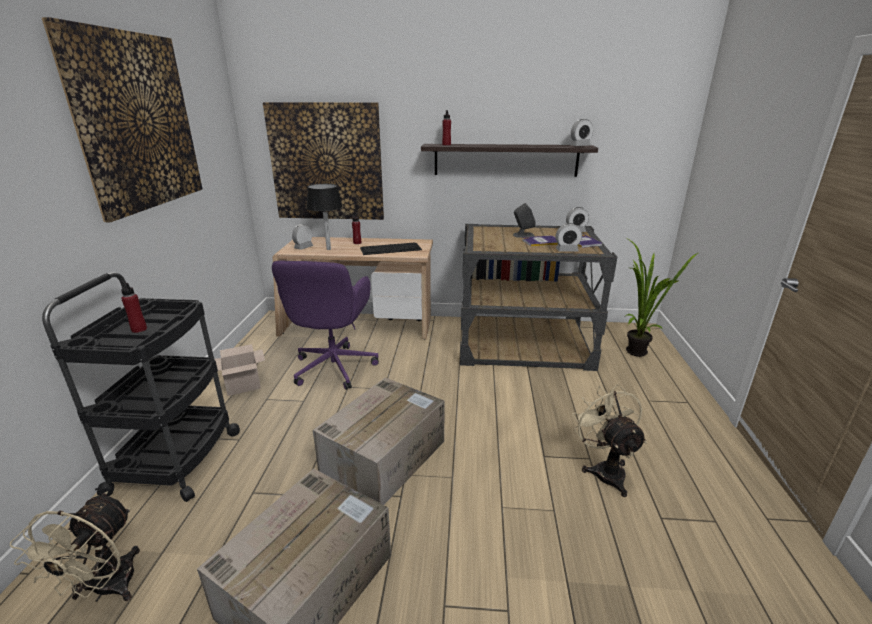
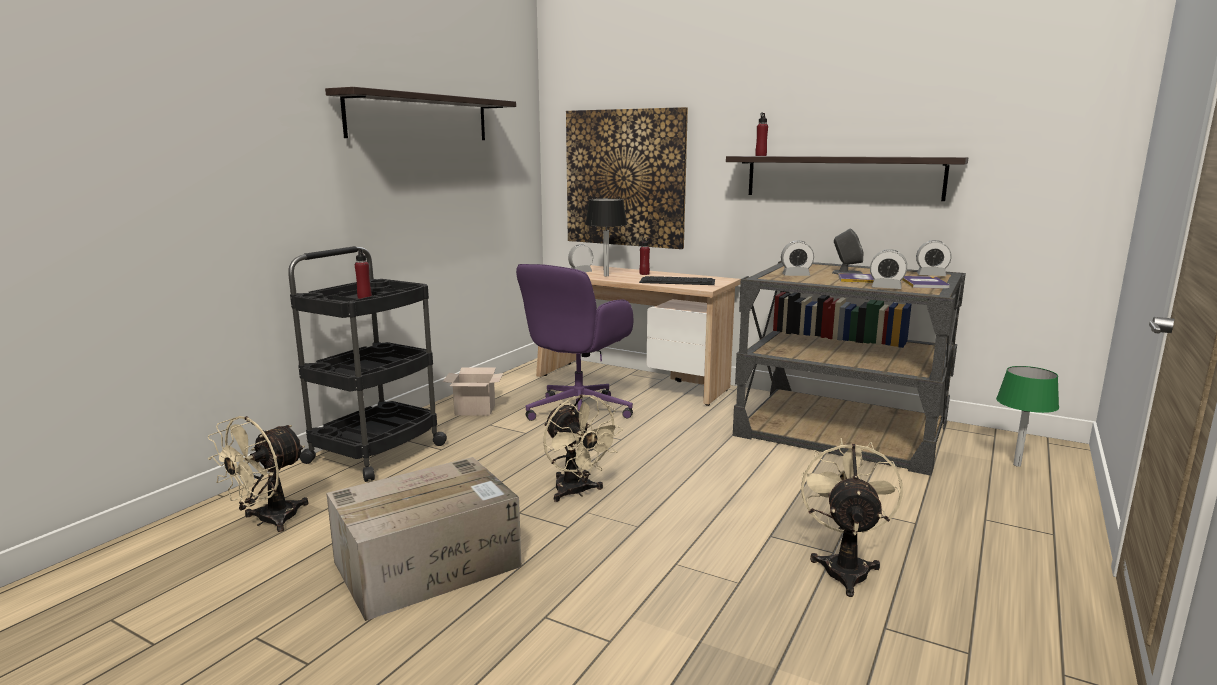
camera: 25 degrees right, 10 degrees down
picture [42,17,202,222] -> shelf [325,87,516,140]
cardboard box [313,378,445,505] -> beige fan [543,394,623,502]
alarm clock [570,119,593,146] -> alarm clock moved to [781,241,814,276]
potted plant [624,239,698,357] -> green table lamp [996,366,1059,467]

